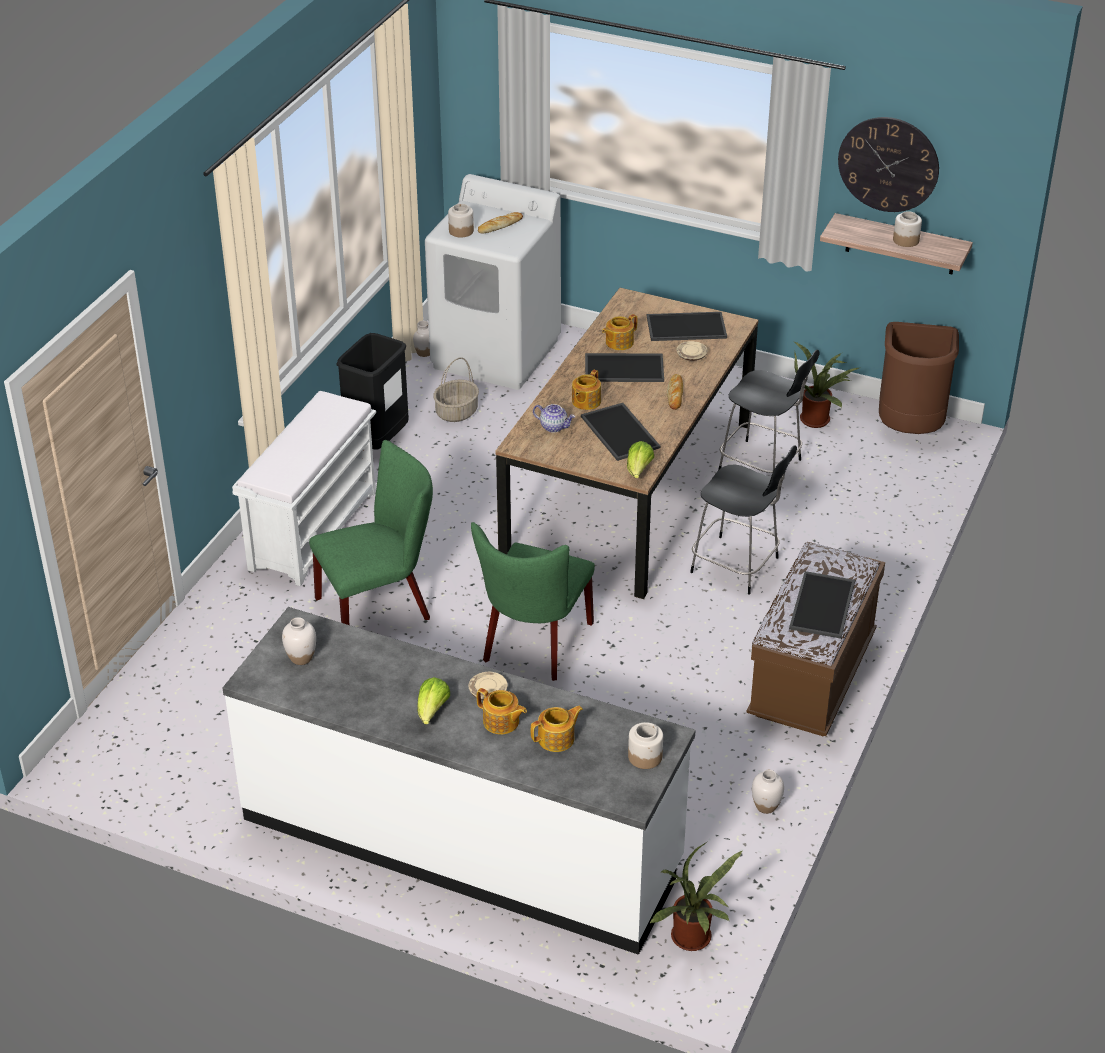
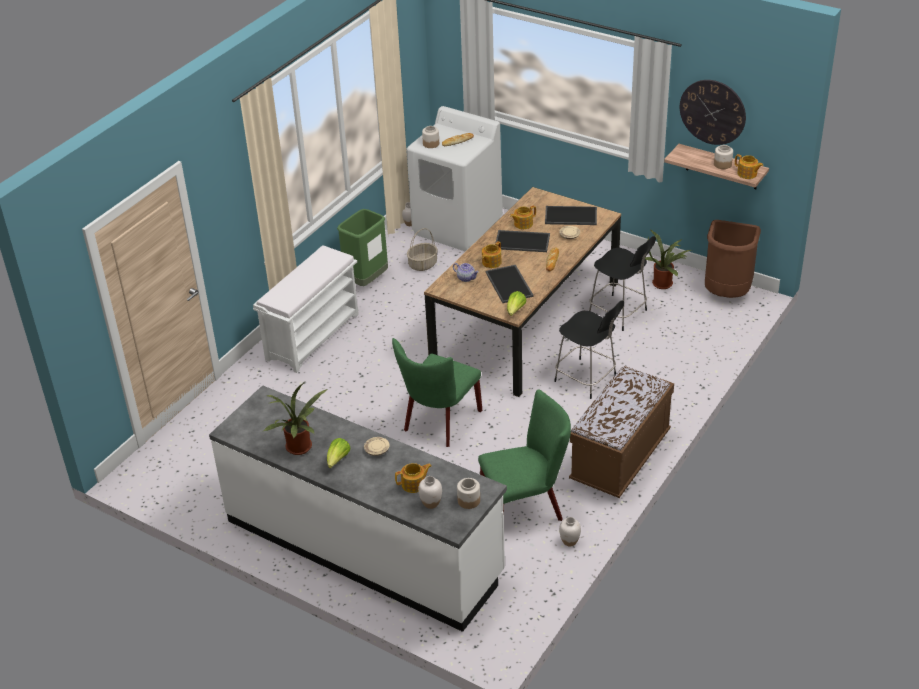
camera: 10 degrees right, 0 degrees up
white vase [282,617,316,665] -> white vase moved to [418,476,442,509]
green chair [309,440,433,625] -> green chair moved to [478,389,571,521]
black trash can [336,333,409,450] -> green trash can [337,209,388,286]
teapot [477,688,527,734] -> teapot moved to [735,154,763,179]
potted plant [649,841,742,951] -> potted plant moved to [263,382,328,455]
tray [789,571,855,639] -> none

